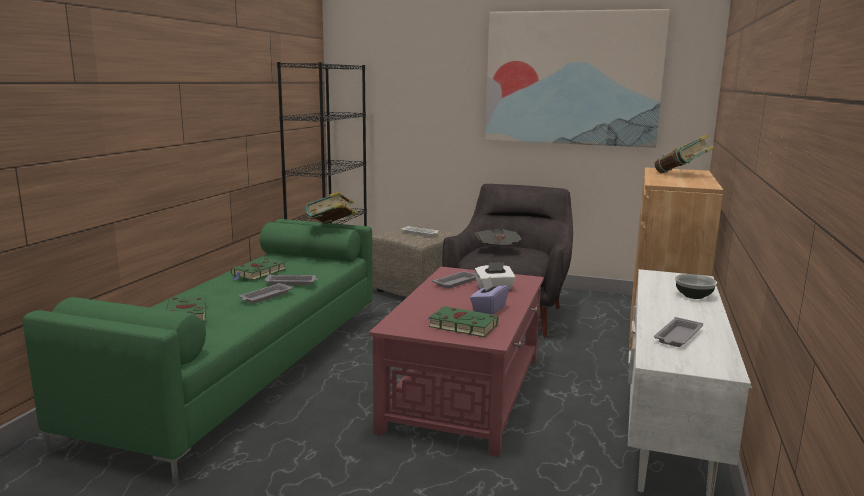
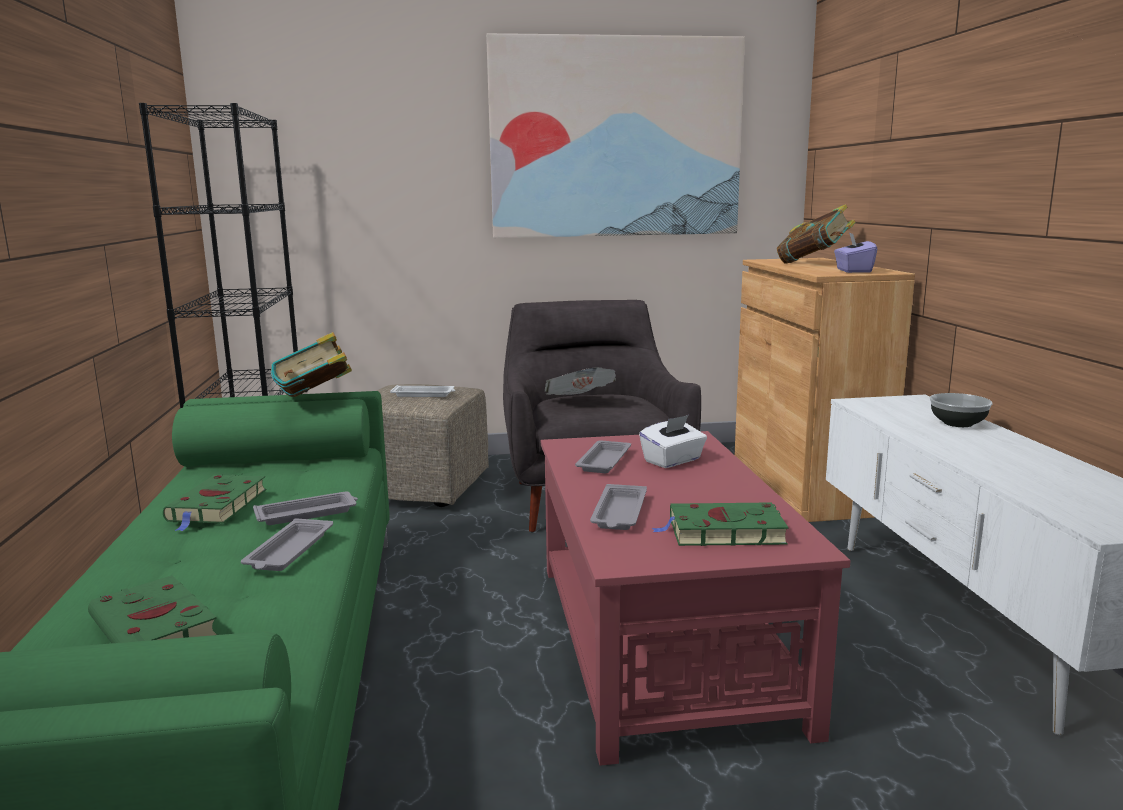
camera: 25 degrees left, 0 degrees up
purple tissue box [470,276,509,315] -> purple tissue box moved to [834,233,877,273]
grey tray [654,317,703,347] -> grey tray moved to [590,484,647,530]

